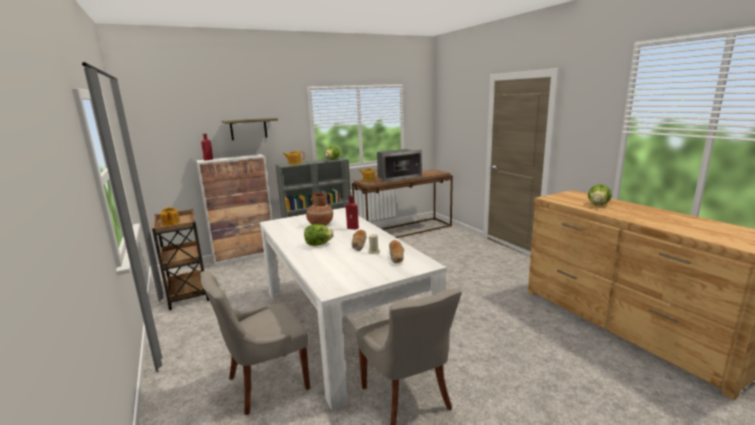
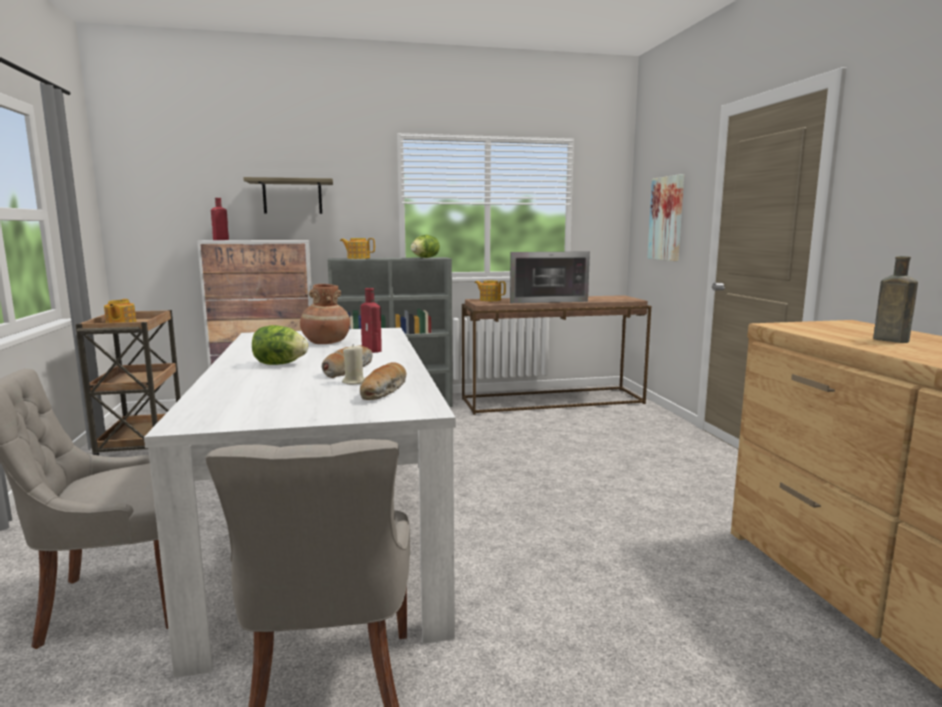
camera: 15 degrees right, 5 degrees down
lettuce [588,184,612,205] -> brown bottle [873,256,918,343]
none -> picture [647,174,684,261]

